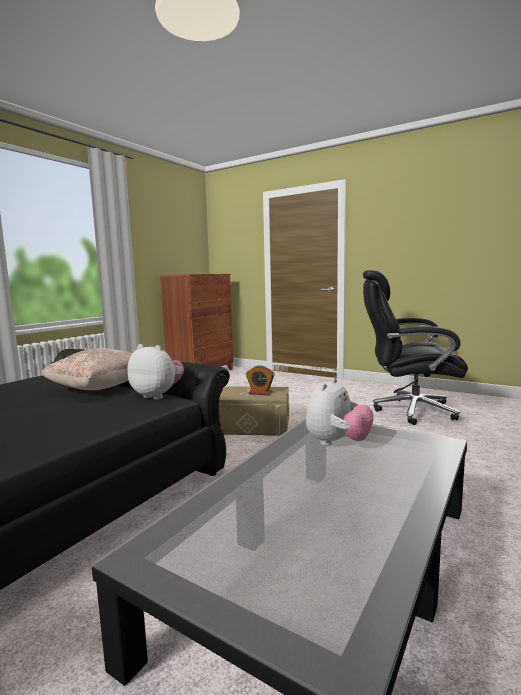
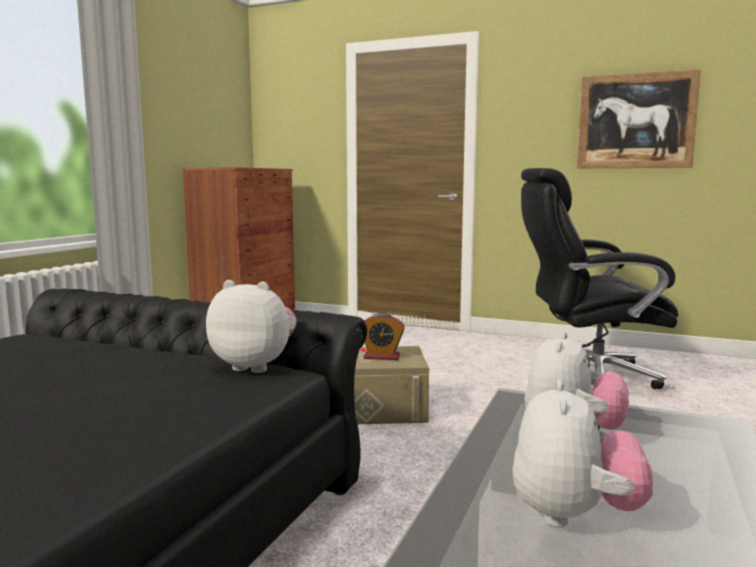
camera: 10 degrees left, 0 degrees up
beige pillow [41,348,132,390] -> none
none -> plush toy [512,380,653,528]
none -> picture [577,69,701,168]

